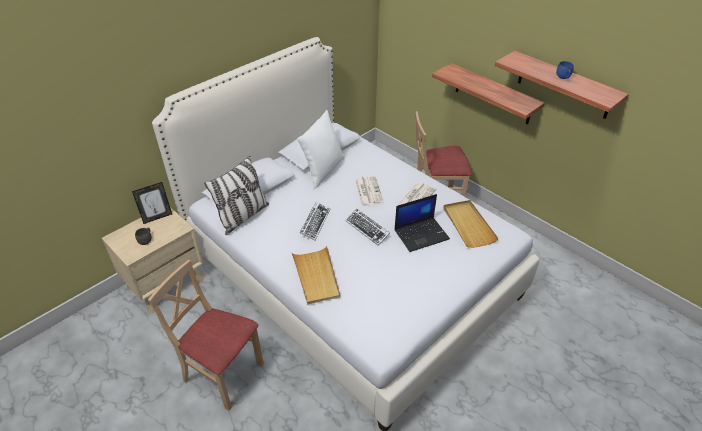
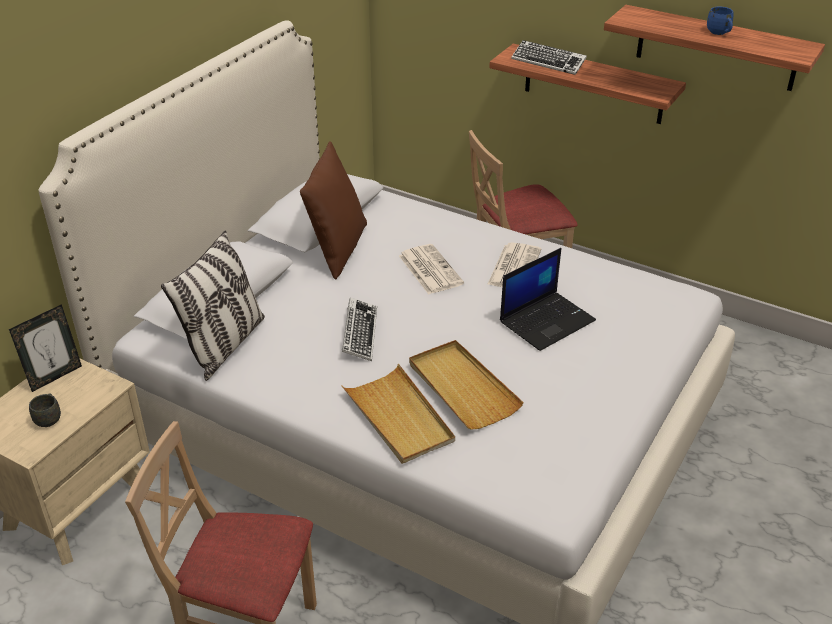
camera: 15 degrees left, 5 degrees down
white pillow [297,110,345,188] -> brown pillow [300,141,367,280]
keyboard [346,209,390,246] -> keyboard moved to [511,40,587,75]
beige tray [443,200,499,248] -> beige tray moved to [409,340,524,430]

